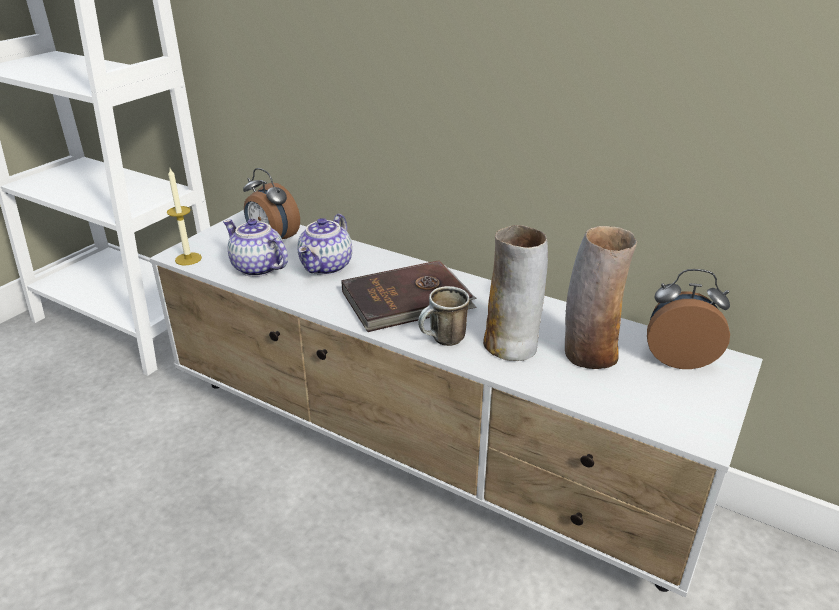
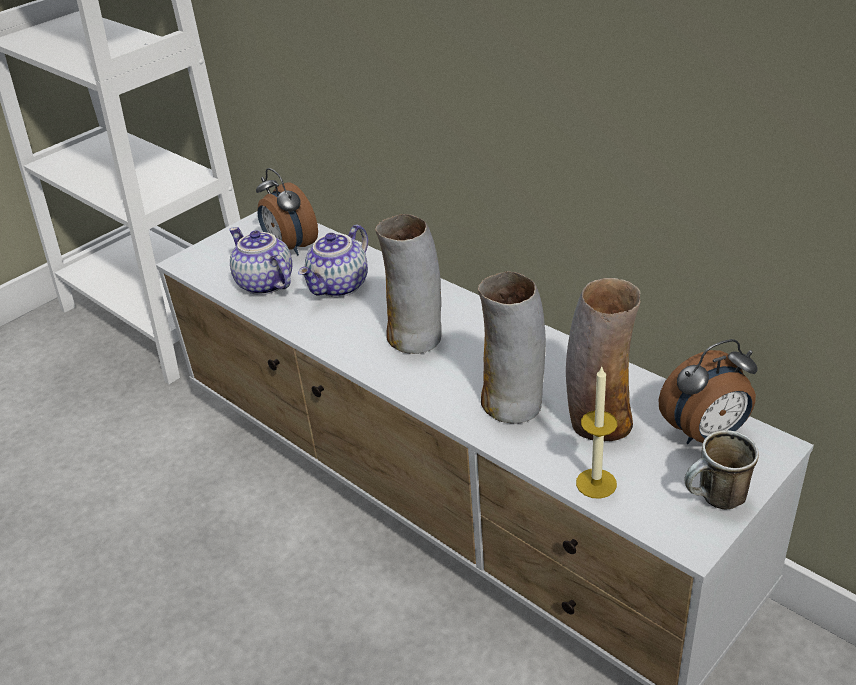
camera: 15 degrees right, 5 degrees up
candle [167,168,202,265] -> candle moved to [576,367,617,499]
brown book [342,260,477,332] -> vase [375,214,441,354]
mug [418,286,470,346] -> mug moved to [684,430,759,509]
alarm clock [647,269,730,369] -> alarm clock turned 135 degrees clockwise [659,339,758,444]

